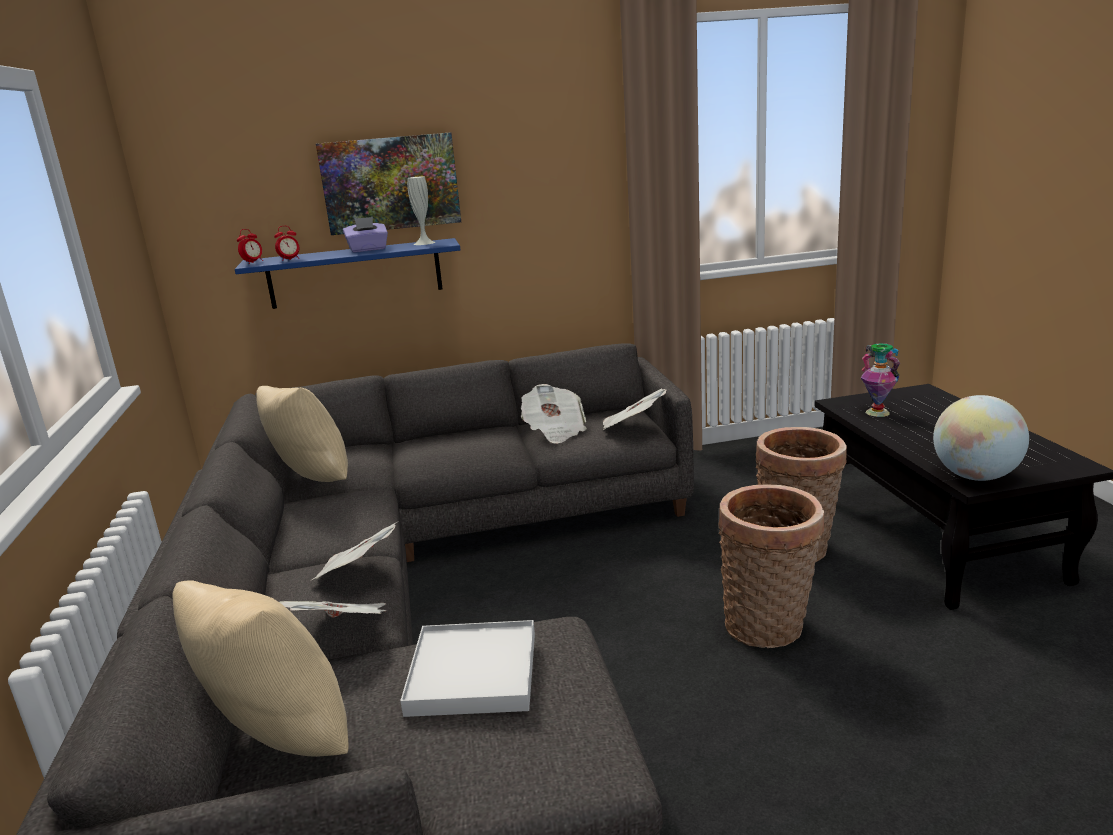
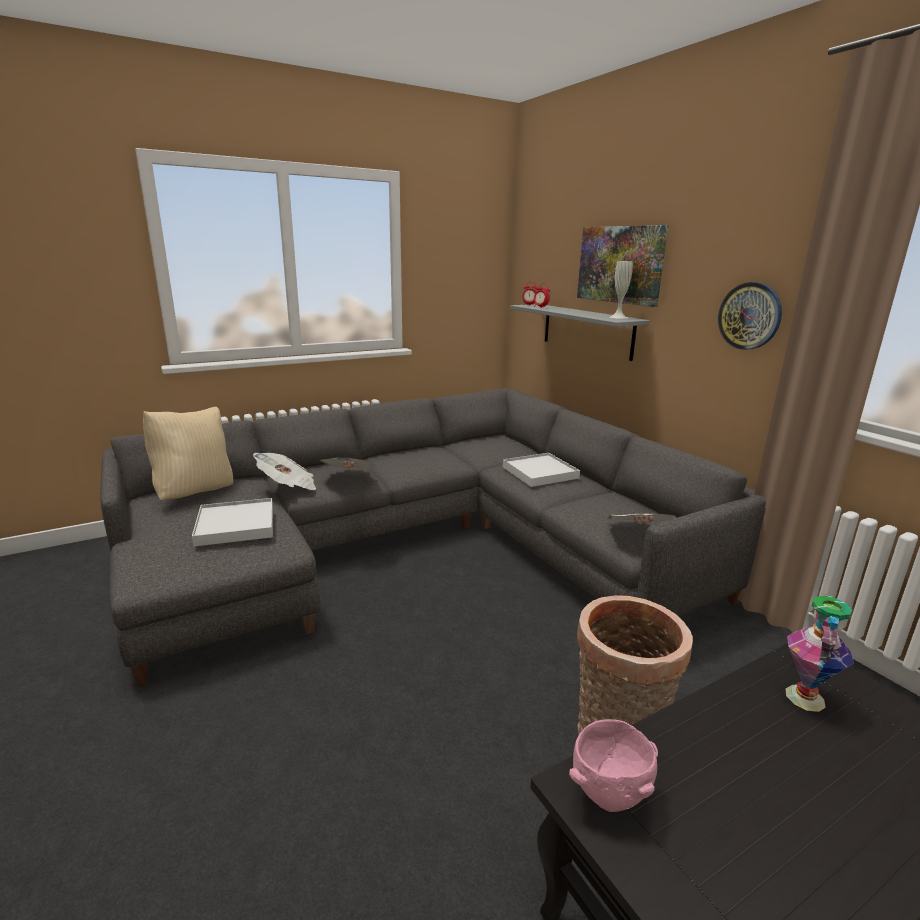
camera: 70 degrees right, 0 degrees up
blue shelf [235,238,460,309] -> grey shelf [510,304,650,361]
beige pillow [256,386,348,482] -> none
purple tissue box [343,217,388,252] -> none
newspaper [521,384,587,444] -> none
basket [718,484,824,648] -> none
globe [933,395,1029,481] -> pink bowl [569,719,658,812]
none -> white tray [503,453,580,487]
none -> wall clock [718,282,782,350]

